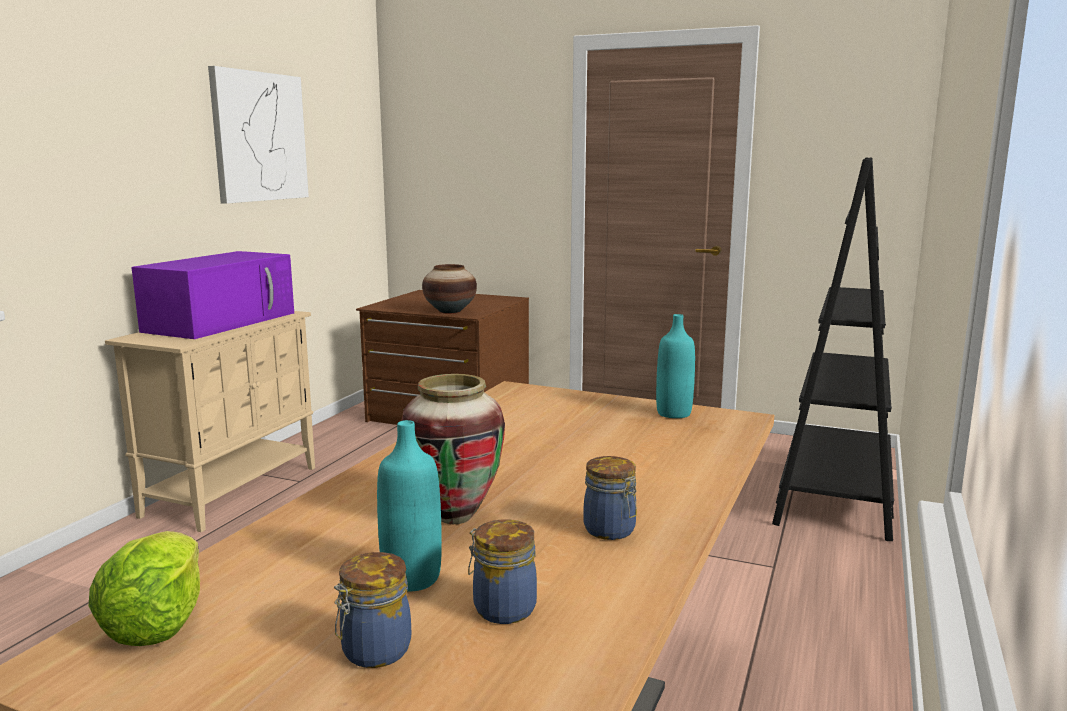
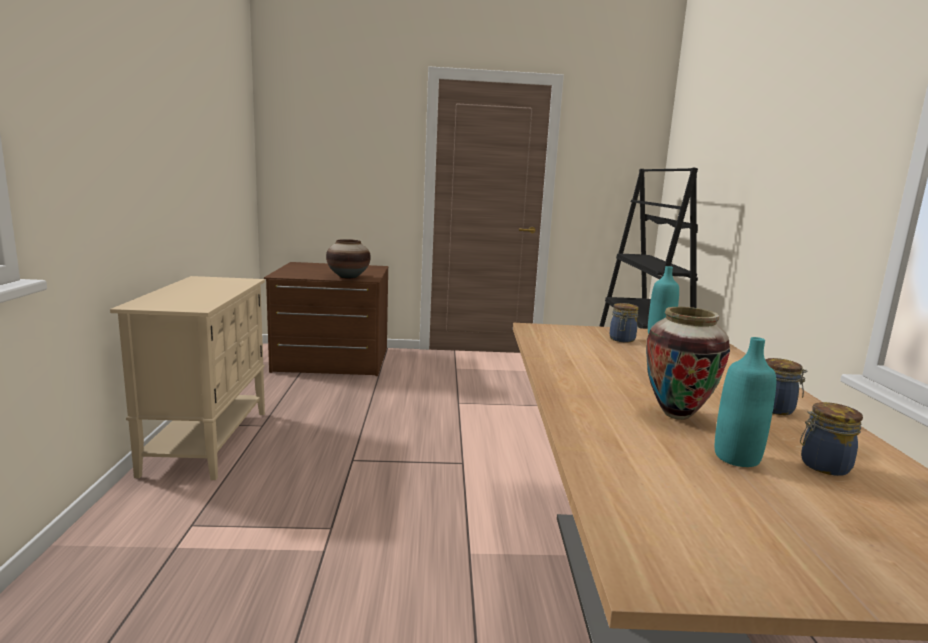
camera: 25 degrees left, 0 degrees up
lettuce [89,531,200,646] -> none
purple microwave [131,251,294,339] -> none
picture [208,66,309,204] -> none
jar [334,552,411,668] -> jar moved to [610,303,639,343]

